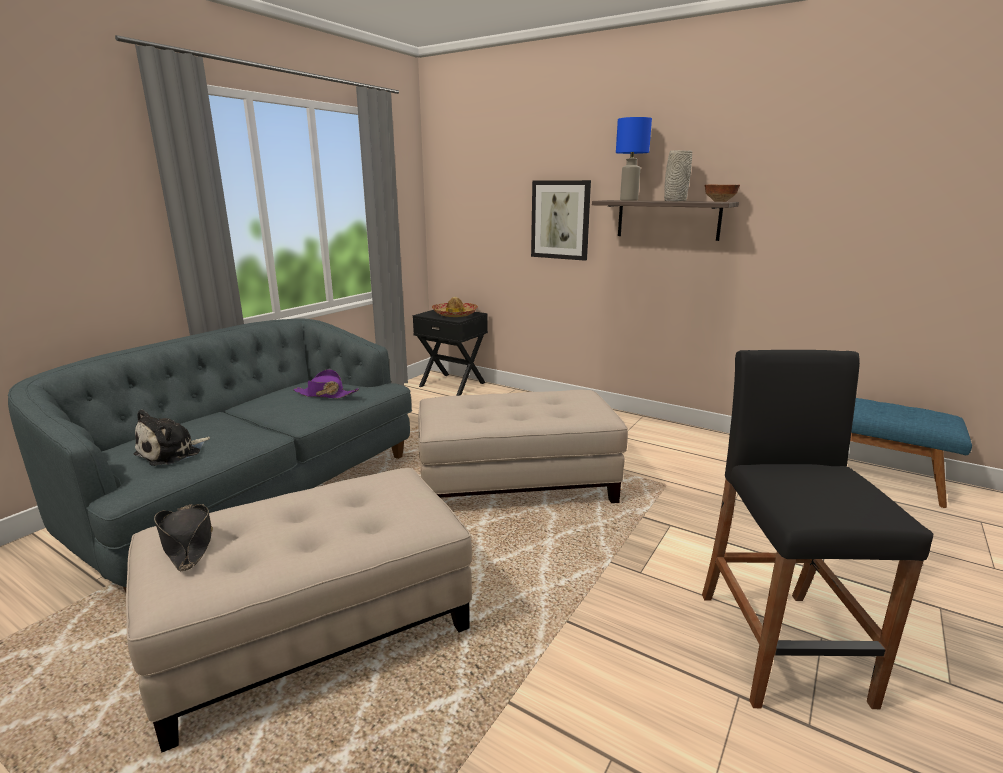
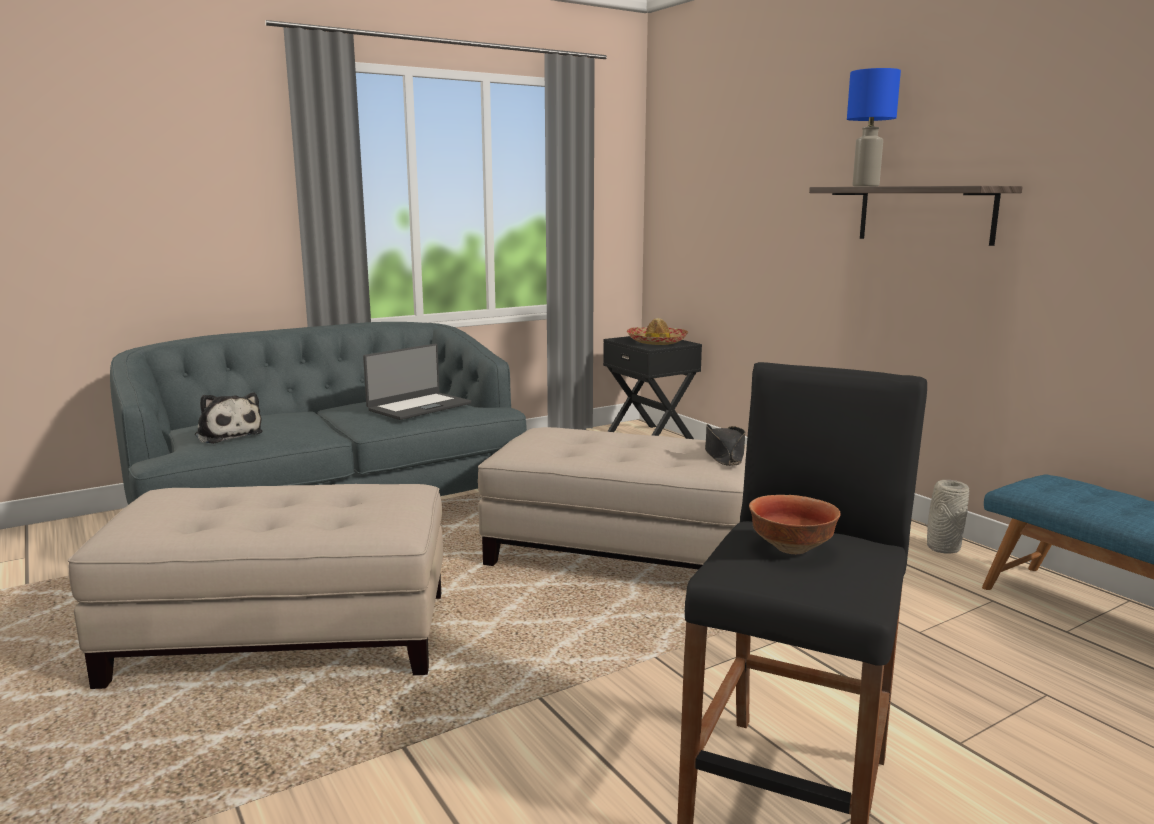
camera: 25 degrees right, 5 degrees down
plush toy [134,409,210,466] -> plush toy turned 105 degrees counterclockwise [195,392,263,444]
black hat [154,504,213,571] -> black hat moved to [705,424,745,466]
purple hat [293,369,359,398] -> laptop [363,344,471,420]
picture [531,180,591,261] -> none
grey vase [664,150,692,201] -> grey vase moved to [927,480,969,554]
bowl [704,184,740,202] -> bowl moved to [749,495,840,554]

